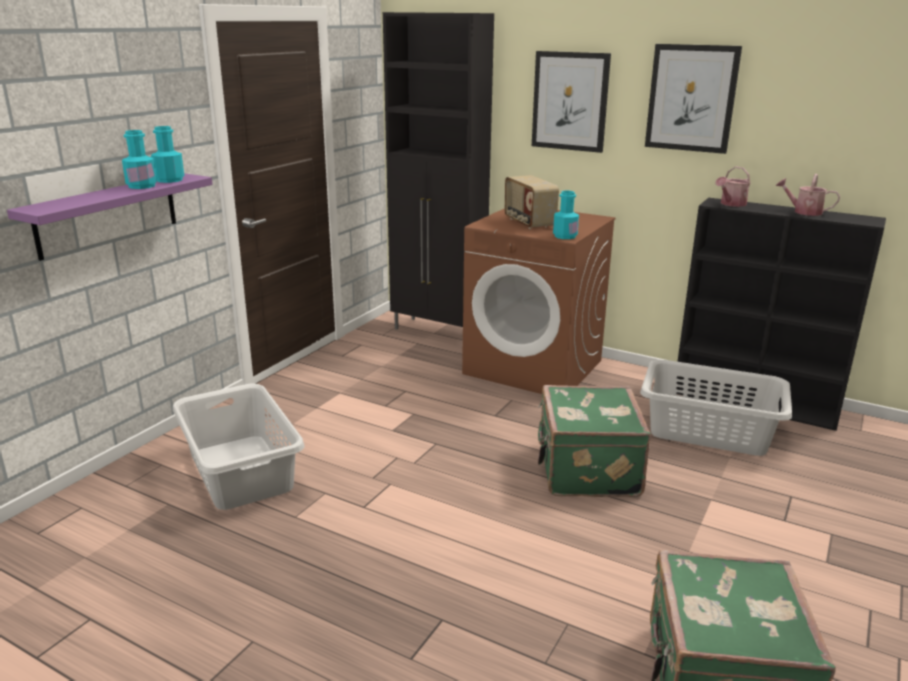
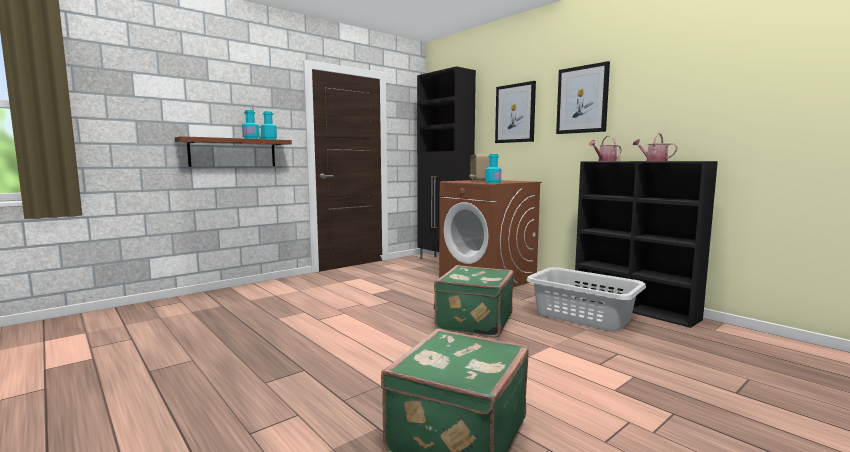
camera: 20 degrees right, 15 degrees down
purple shelf [7,173,213,261] -> brown shelf [175,136,292,167]
grey laundry basket [173,383,305,510] -> none

